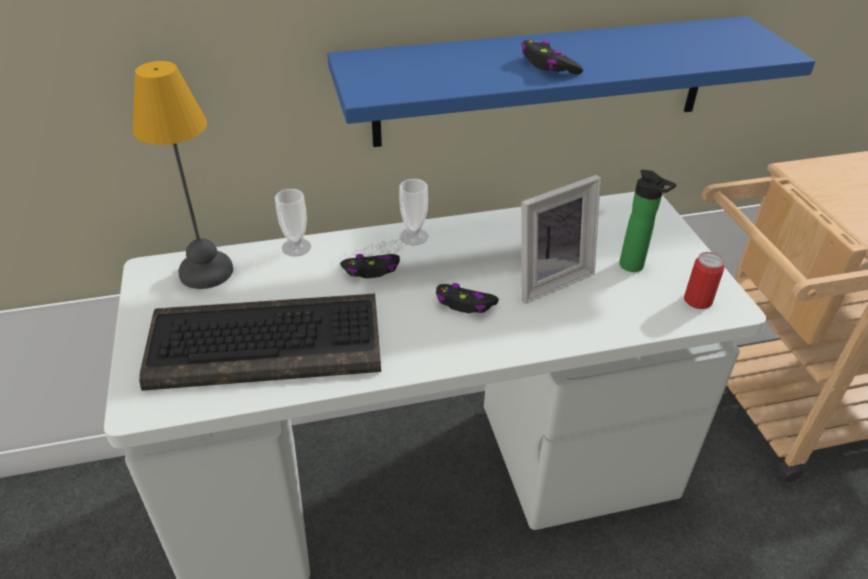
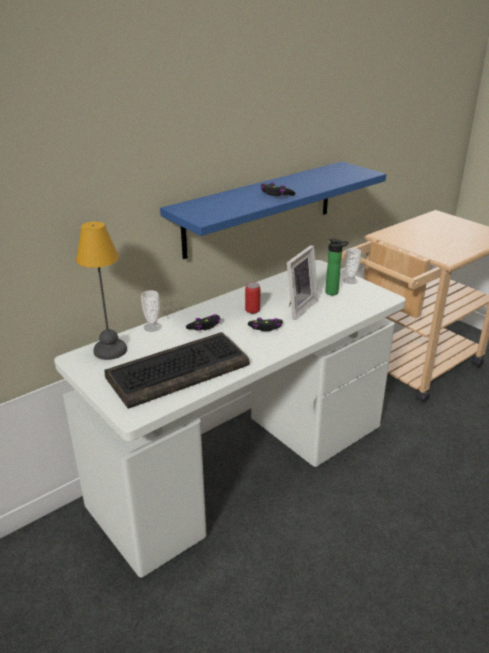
camera: 25 degrees left, 10 degrees down
cup [399,179,428,245] -> cup moved to [343,248,361,284]
can [684,252,724,309] -> can moved to [245,282,260,313]

